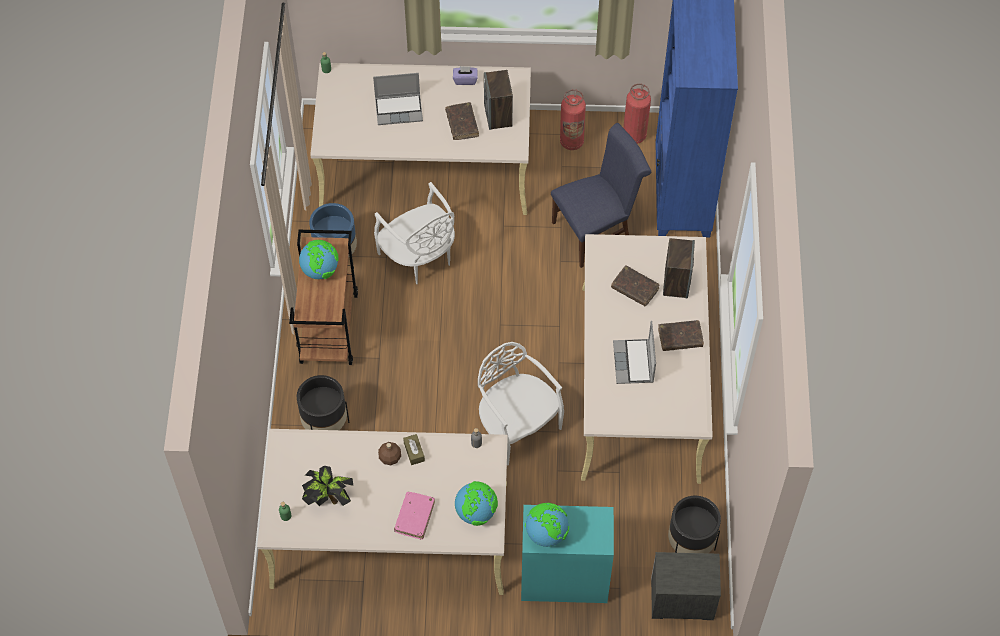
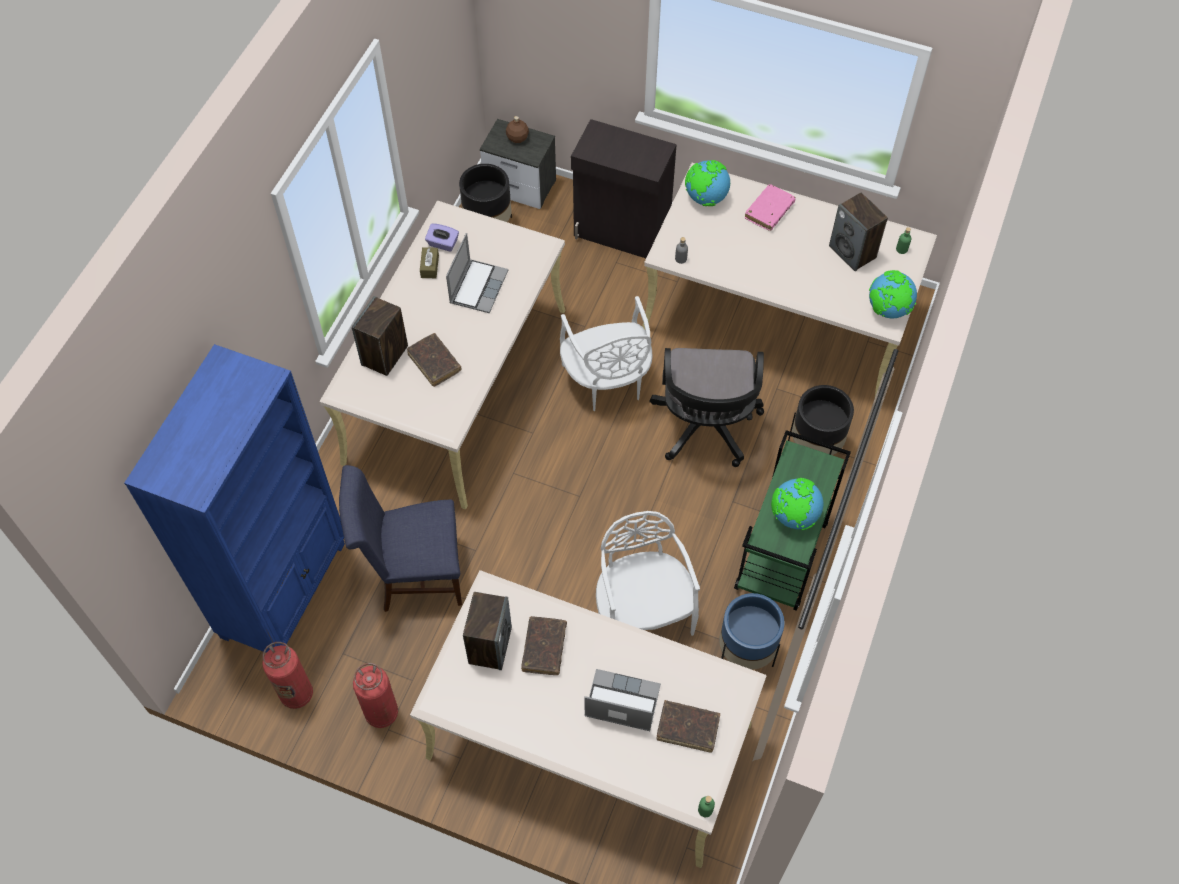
camera: 160 degrees left, 0 degrees up
brown cart [289,230,358,365] -> green cart [734,430,851,611]
potted plant [302,466,353,506] -> speaker [829,193,888,271]
brown bottle [378,442,401,465] -> brown bottle moved to [506,116,529,143]
brown tissue box [403,434,425,465] -> brown tissue box moved to [420,247,439,278]
purple tissue box [453,66,478,85] -> purple tissue box moved to [425,223,459,252]
turquoise cabinet [521,505,614,603] -> black cabinet [571,119,677,258]
globe [525,503,569,547] -> globe moved to [869,270,917,319]
brown book [658,320,704,351] -> brown book moved to [656,700,720,753]
none -> black office chair [650,348,764,467]

